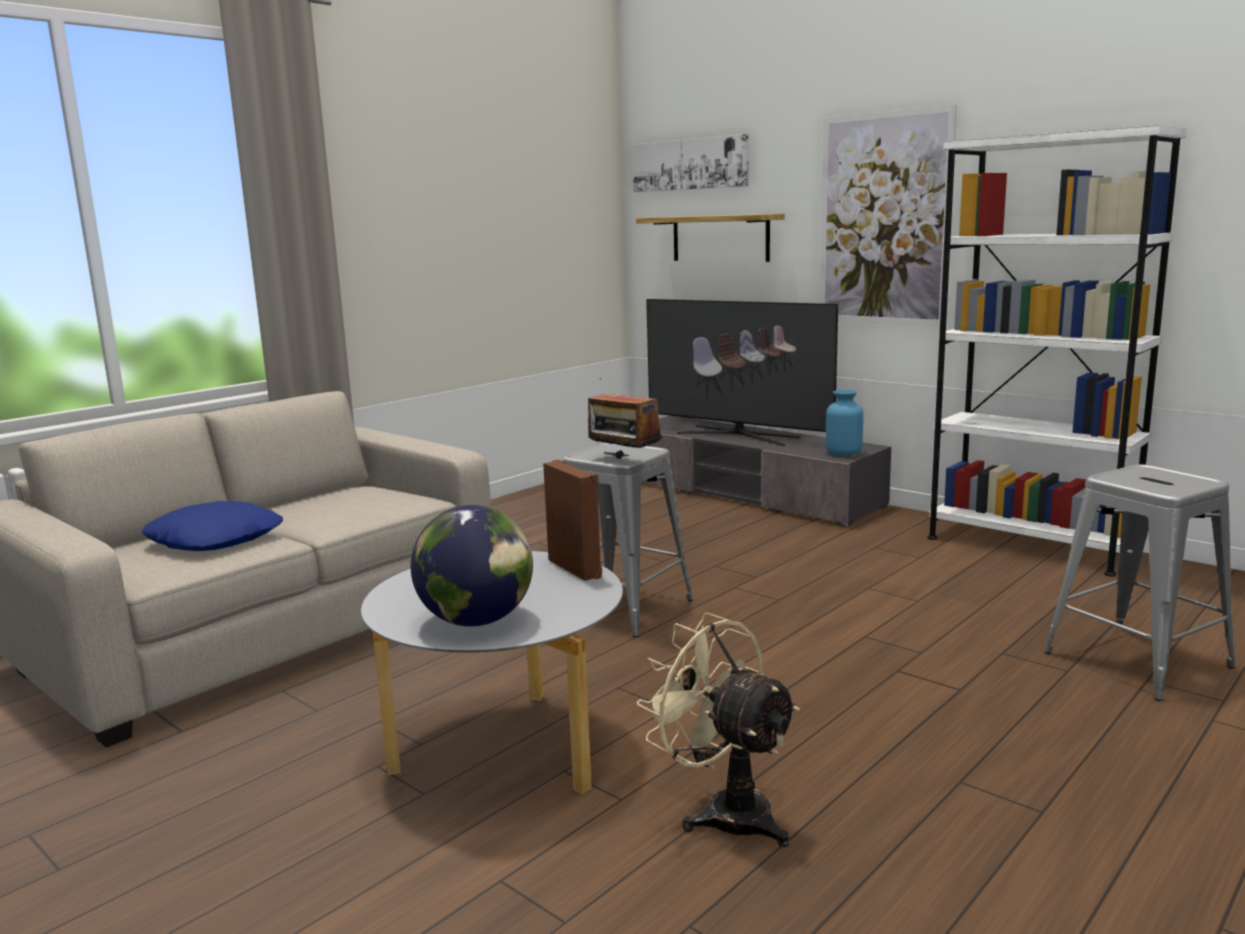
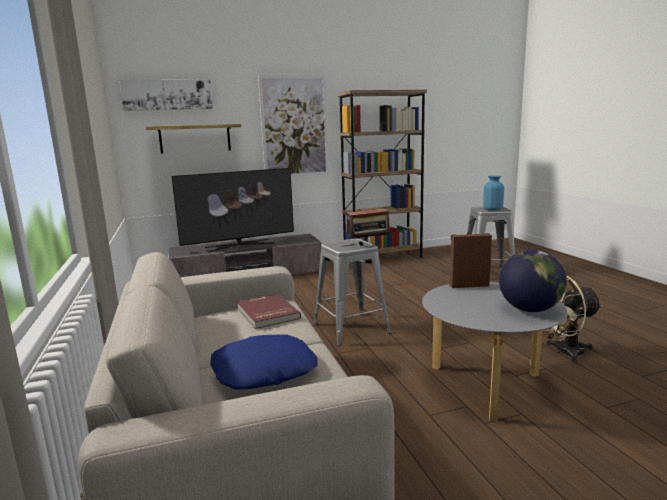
camera: 60 degrees left, 0 degrees up
blue vase [825,390,863,456] -> blue vase moved to [483,176,504,211]
white bookcase [927,125,1187,576] -> brown bookcase [338,90,427,258]
none -> red book [237,294,301,329]

